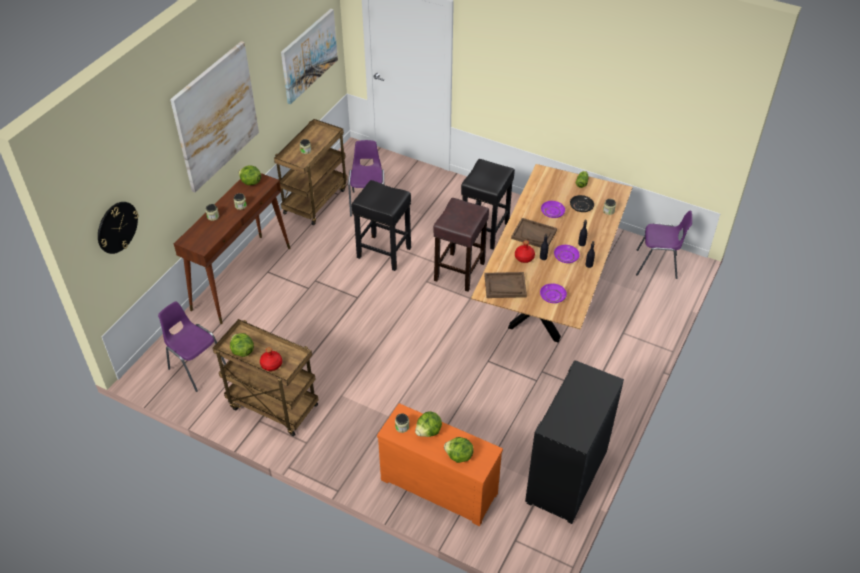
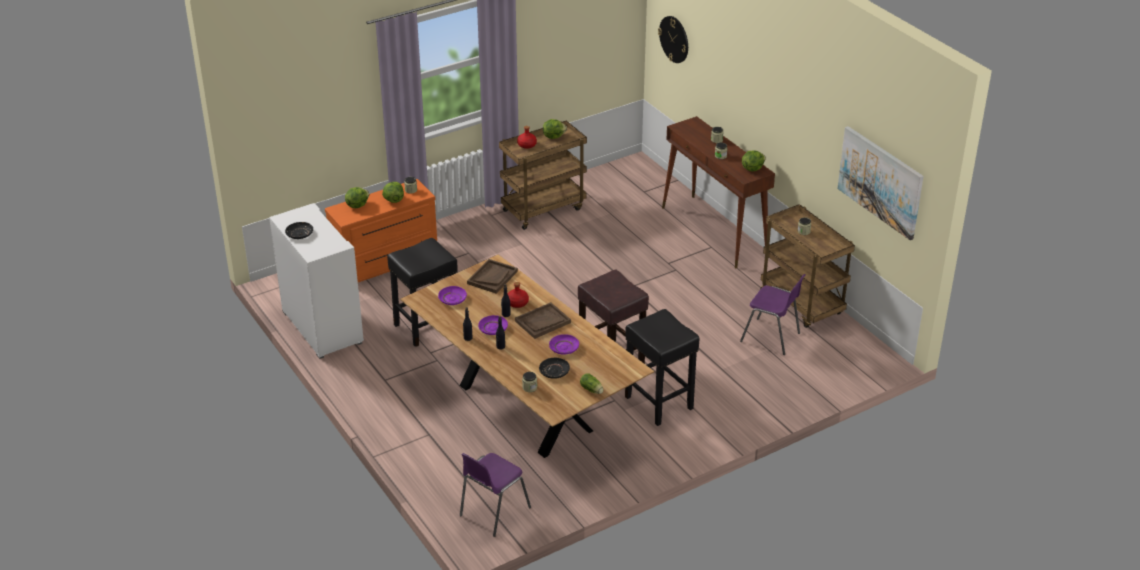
camera: 120 degrees right, 10 degrees down
purple chair [158,301,226,392] -> none
picture [170,41,259,192] -> none
black stool [351,180,411,271] -> black stool moved to [387,238,457,347]
black cabinet [525,360,624,524] -> white cabinet [269,203,364,359]
none -> black plate [285,222,313,239]

